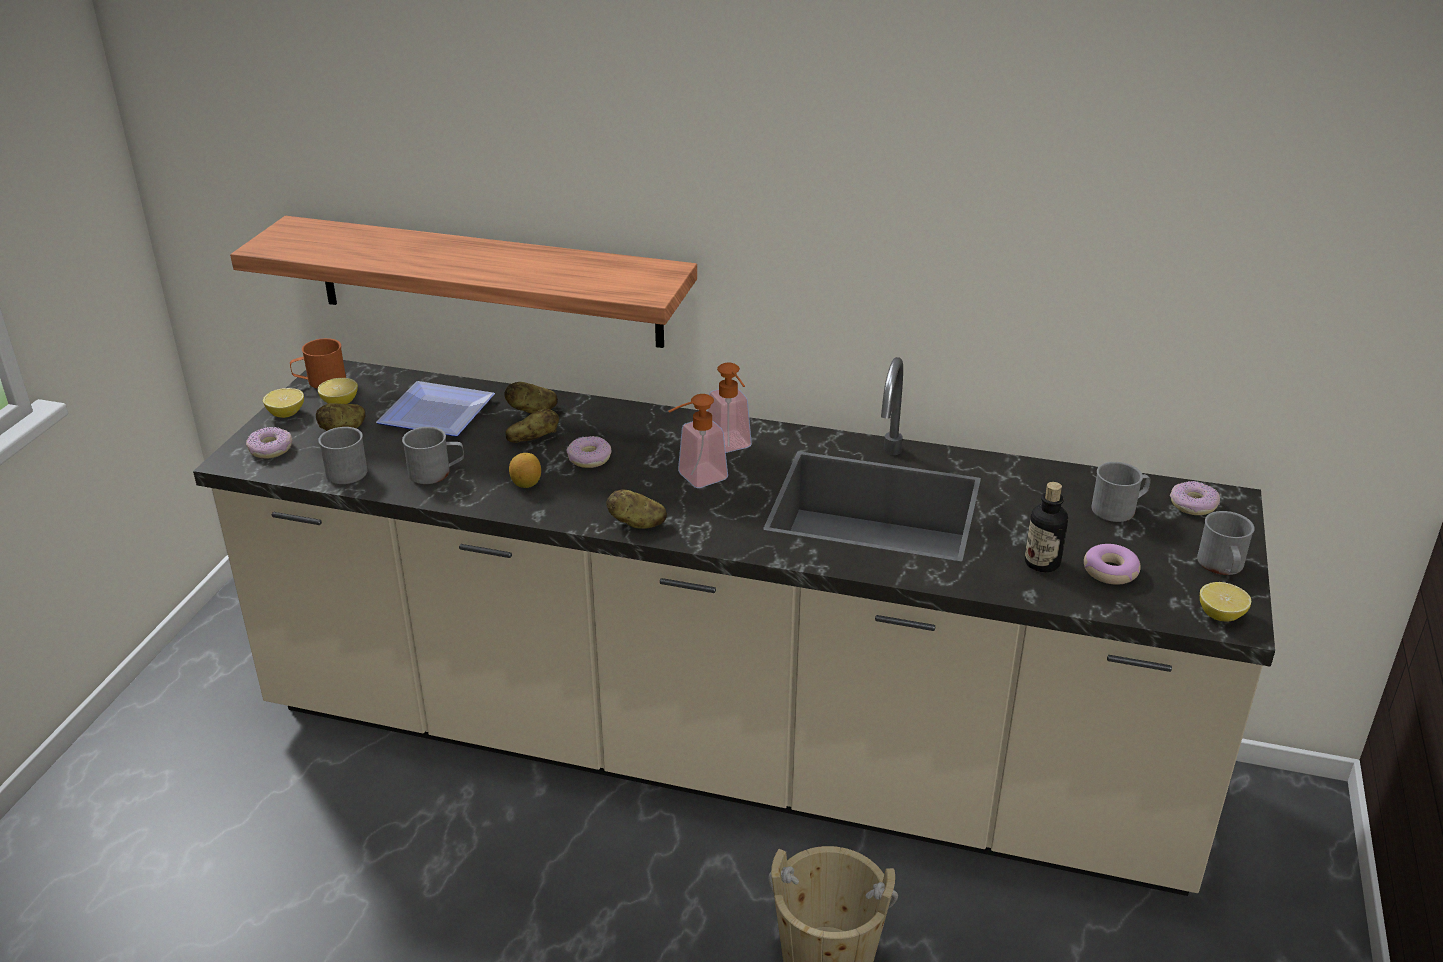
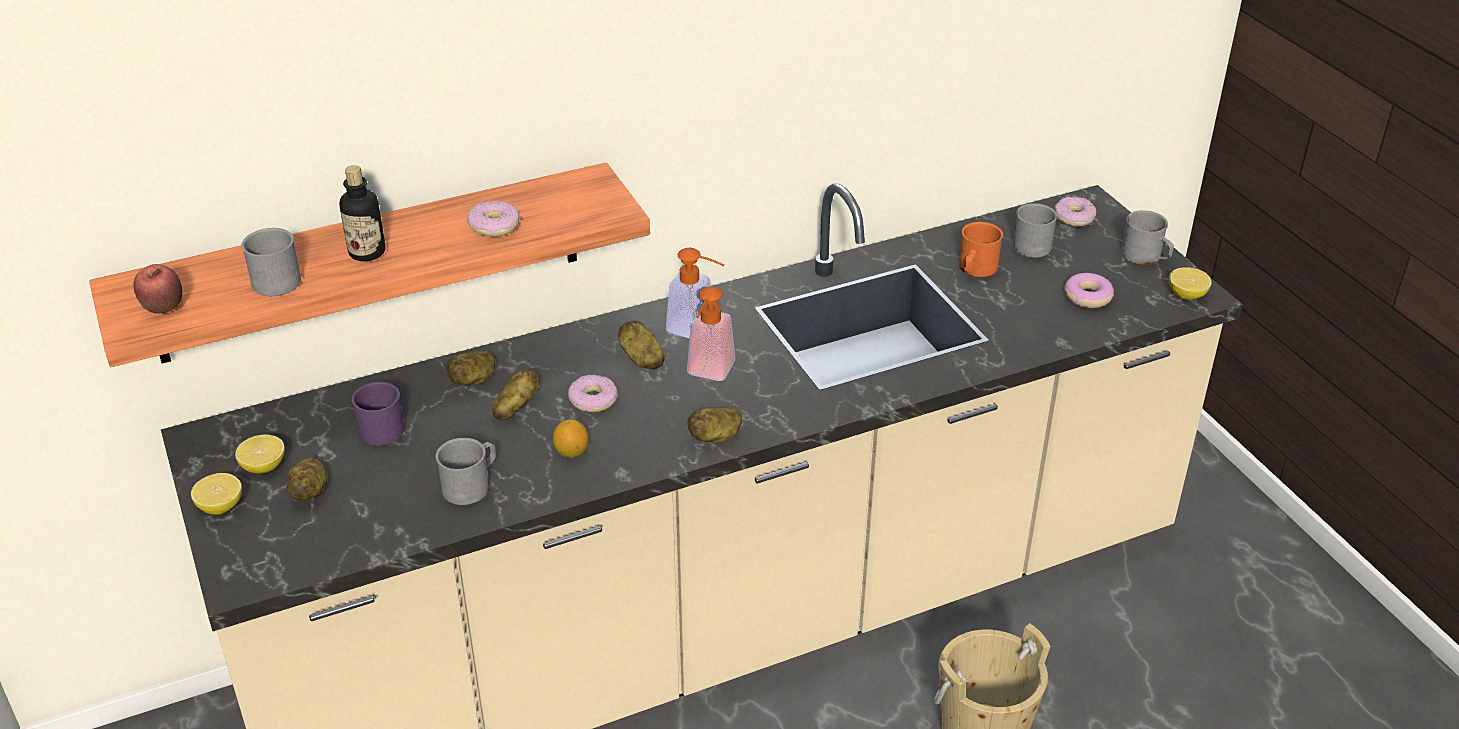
camera: 40 degrees left, 5 degrees up
donut [246,427,292,458] -> donut moved to [467,201,520,237]
orange mug [290,338,346,389] -> orange mug moved to [959,222,1003,277]
grey mug [318,427,368,484] -> grey mug moved to [241,228,301,296]
plate [376,381,495,437] -> purple mug [352,382,404,446]
bottle [1025,482,1068,572] -> bottle moved to [339,165,386,261]
none -> apple [133,264,182,314]
none -> potato [618,320,665,369]

